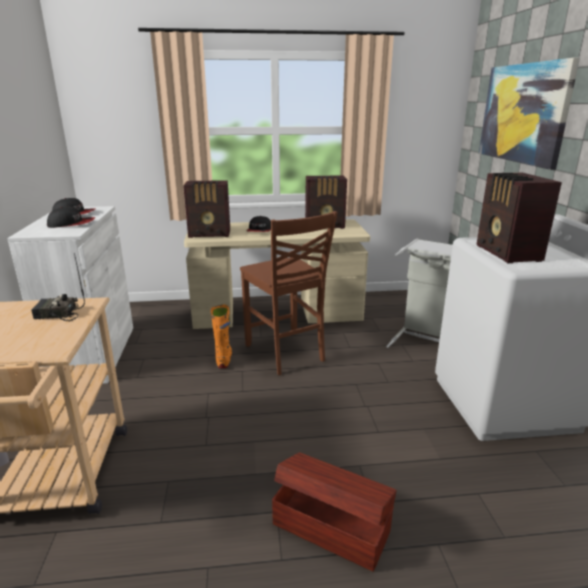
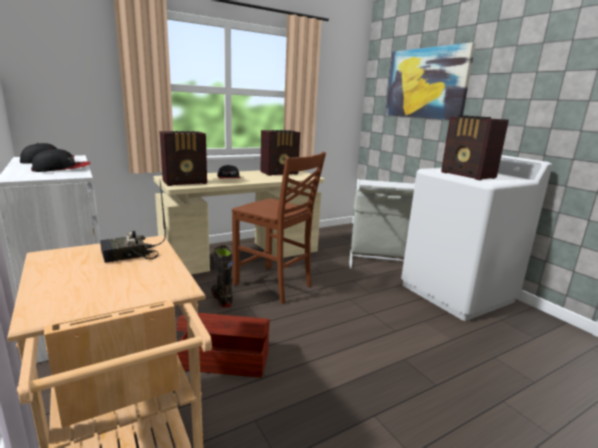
camera: 25 degrees left, 5 degrees down
orange boot [211,305,232,368] -> black boot [211,245,233,308]
brown storage box [272,452,396,572] -> brown storage box moved to [176,313,270,378]

